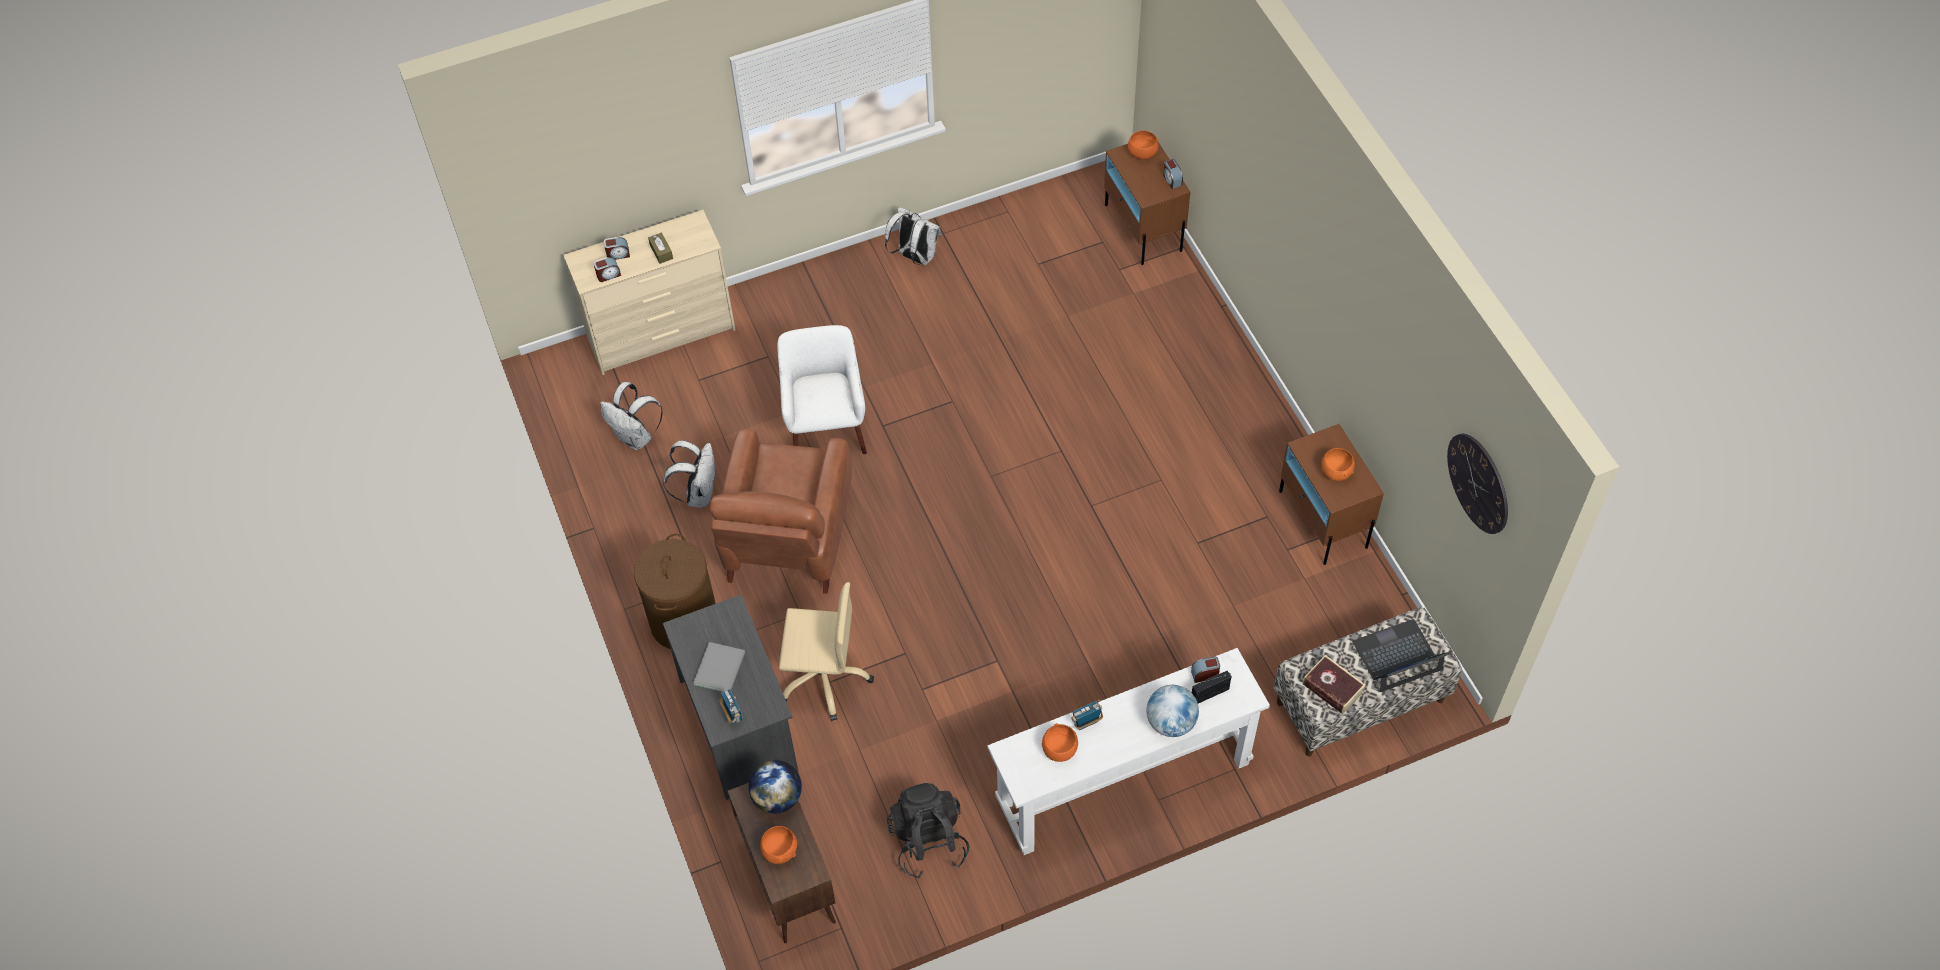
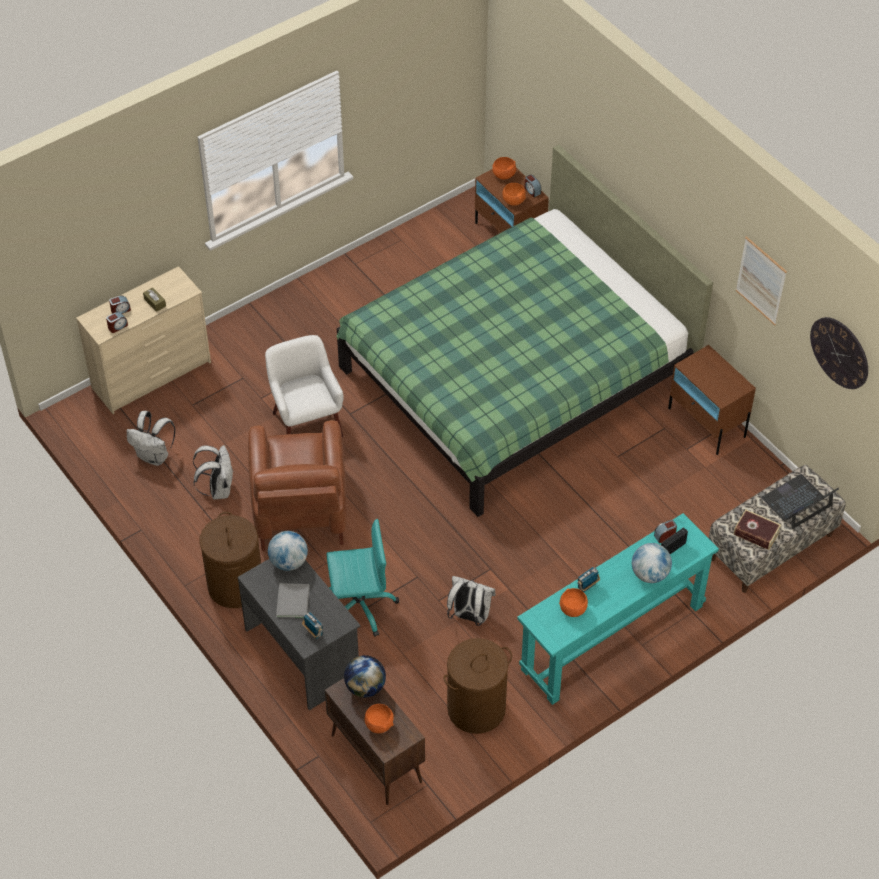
camera: 15 degrees left, 5 degrees down
beige office chair [779,582,874,721] -> turquoise office chair [326,519,399,637]
white backpack [885,207,942,265] -> white backpack moved to [447,576,496,626]
black backpack [887,783,969,879] -> brown laundry basket [444,638,512,734]
white console table [988,648,1270,855] -> turquoise console table [517,513,719,705]
orange bowl [1321,448,1355,481] -> orange bowl moved to [502,183,526,206]
none -> globe [268,531,308,571]
none -> green bed [336,145,713,517]
none -> picture [736,237,787,325]

